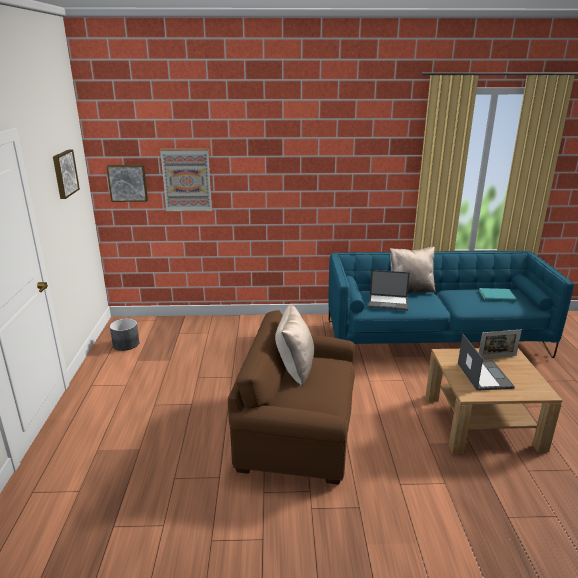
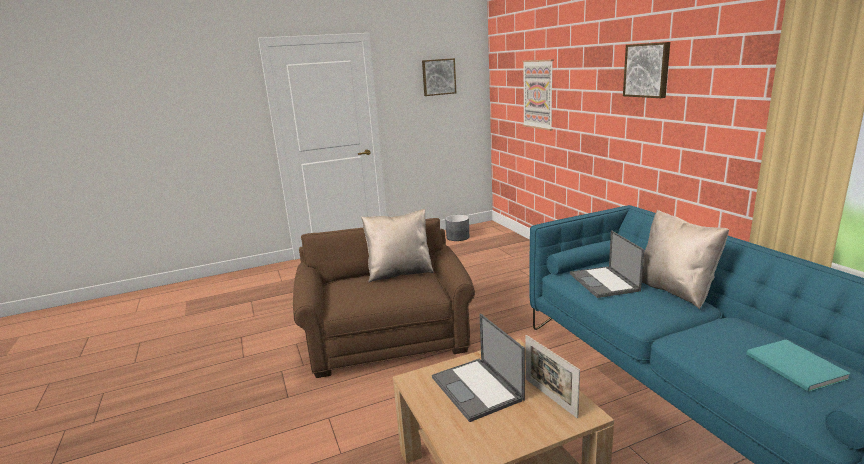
camera: 70 degrees right, 5 degrees down
picture [106,165,148,202] -> picture moved to [623,42,670,98]
laptop [458,334,515,391] -> laptop turned 90 degrees clockwise [432,313,525,422]

